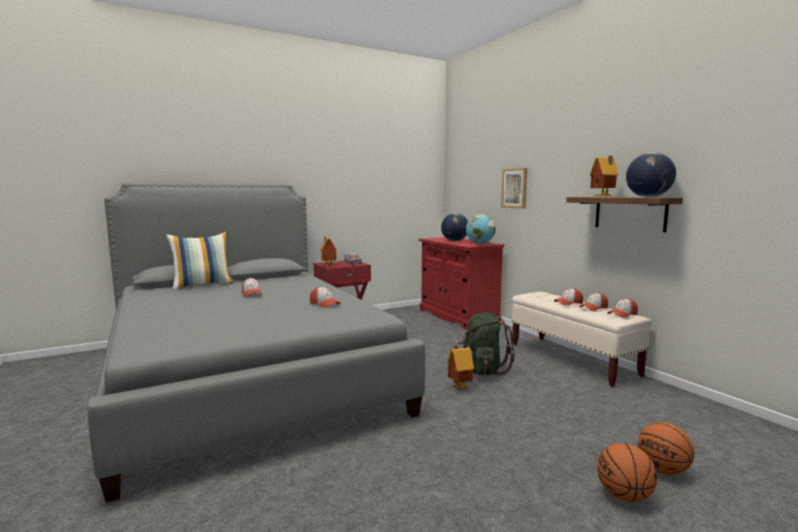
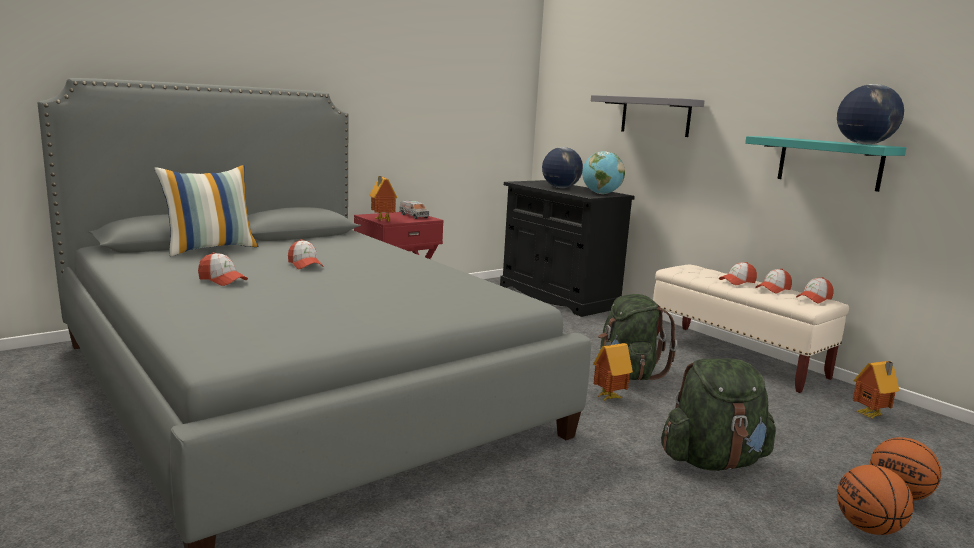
camera: 10 degrees left, 5 degrees up
cap [310,286,340,308] -> cap moved to [198,252,248,286]
red cabinet [419,237,504,330] -> black cabinet [500,180,635,317]
picture [501,168,527,209] -> grey shelf [591,95,705,137]
brown shelf [566,197,683,232] -> turquoise shelf [745,136,906,192]
toy house [590,156,618,196] -> toy house moved to [853,361,899,419]
none -> green backpack [661,359,776,471]

